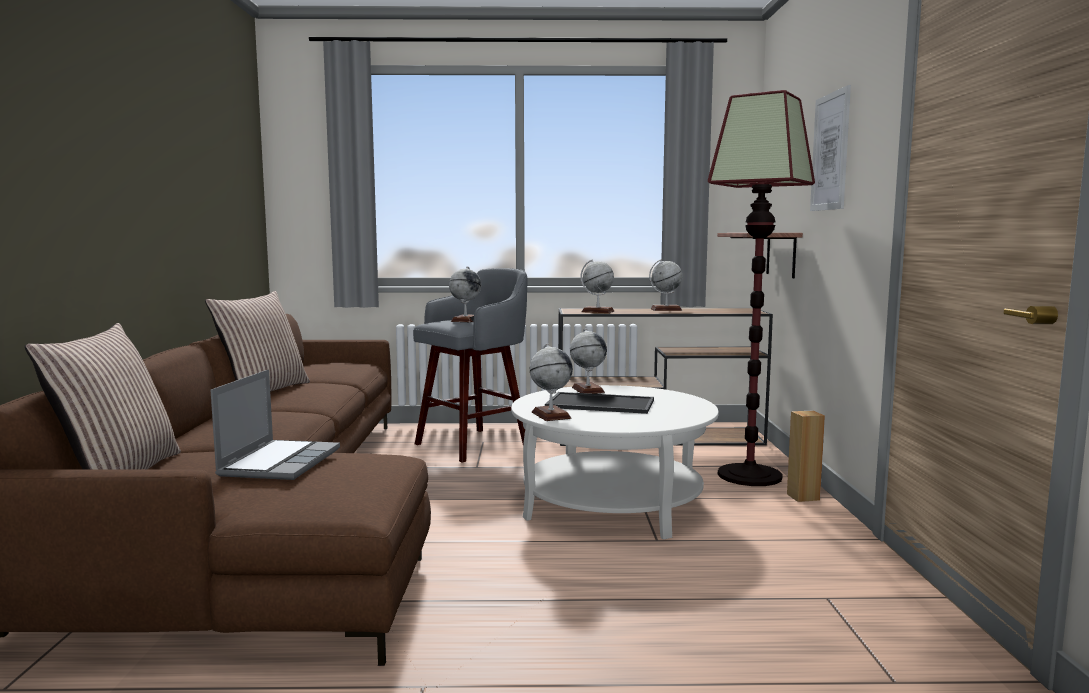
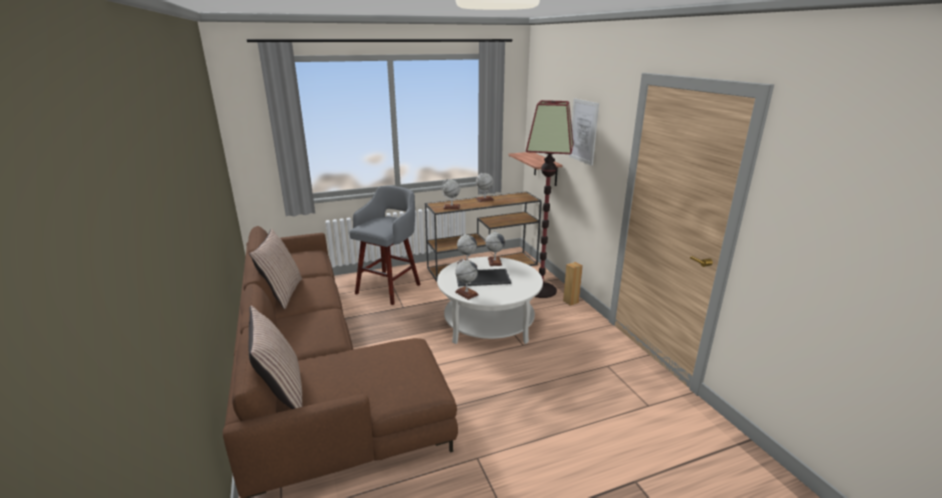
camera: 20 degrees left, 15 degrees up
laptop [211,369,340,480] -> none
globe [449,266,481,322] -> globe moved to [485,231,505,266]

